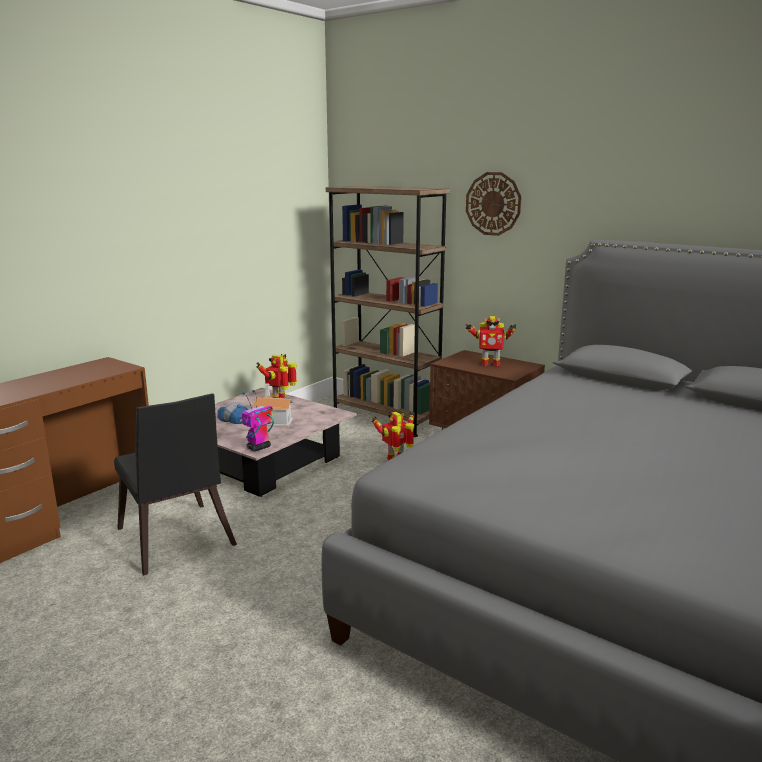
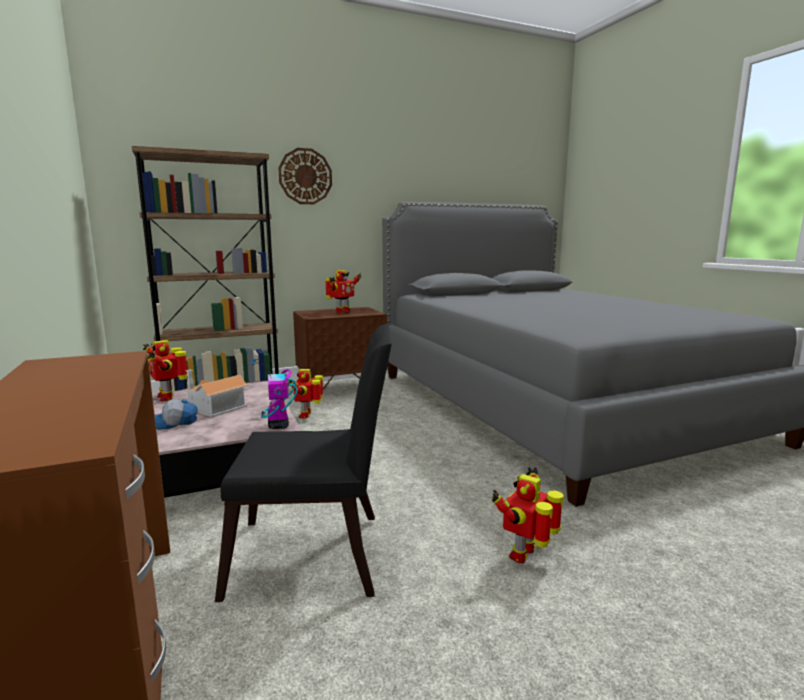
camera: 60 degrees left, 5 degrees down
none -> toy robot [492,468,564,563]

